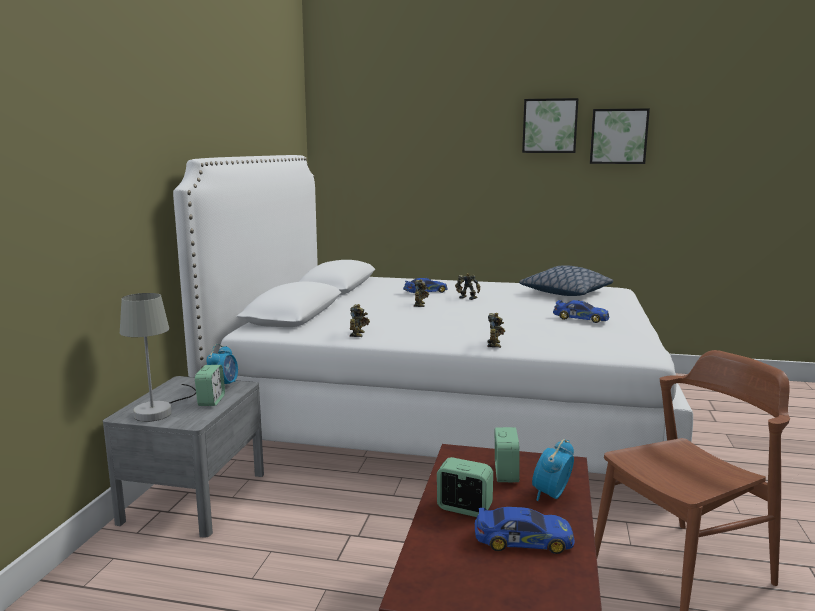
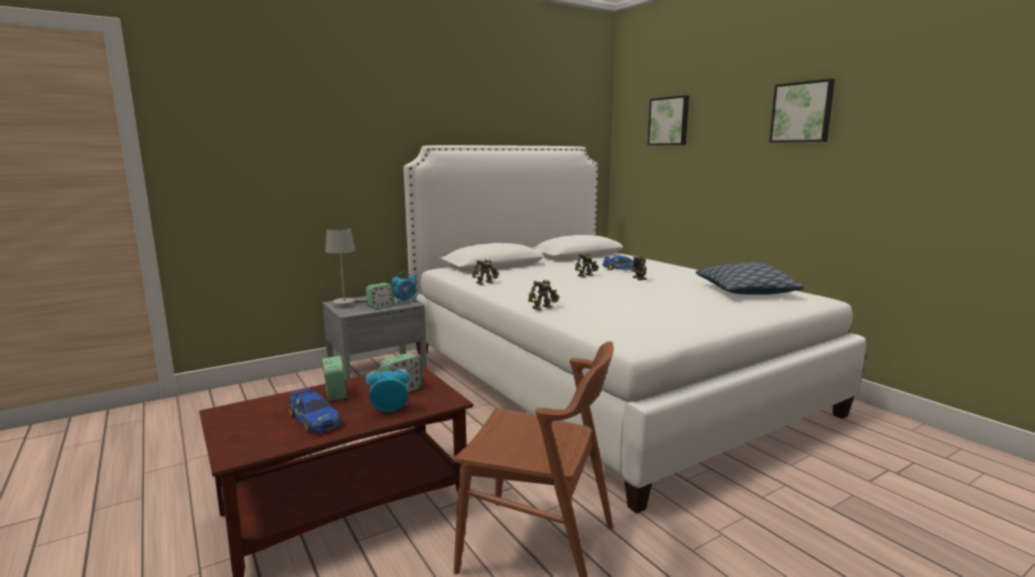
camera: 45 degrees right, 0 degrees up
toy car [553,300,609,323] -> none
picture [590,108,650,164] -> picture moved to [648,95,689,145]

